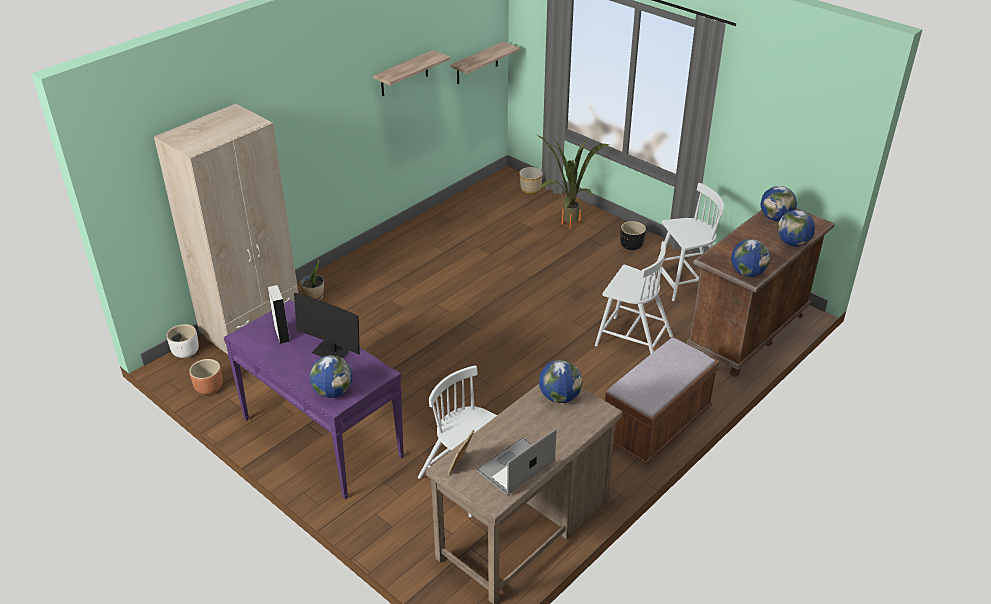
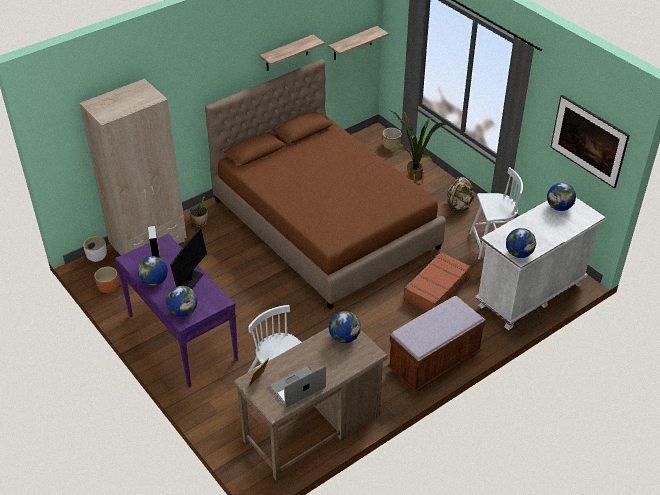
camera: 10 degrees right, 5 degrees up
monitor [294,293,360,358] -> monitor turned 105 degrees counterclockwise [170,229,207,289]
white chair [595,241,673,354] -> brown suitcase [404,251,471,312]
black planter [620,221,646,250] -> beige backpack [447,177,474,212]
brown dresser [686,208,835,378] -> white dresser [475,198,606,330]
globe [777,210,815,247] -> globe moved to [137,256,168,286]
none -> brown bed [205,59,446,309]
none -> picture [551,95,630,188]

